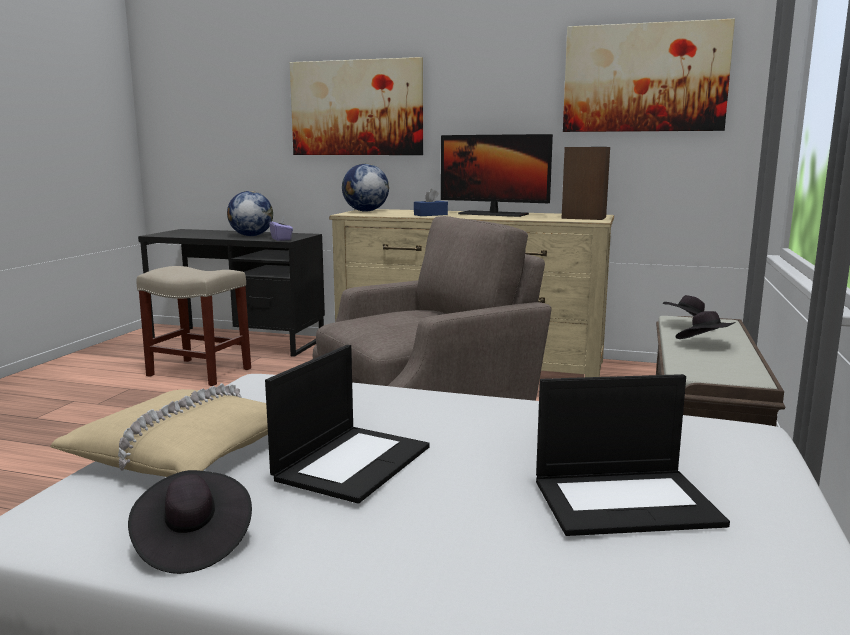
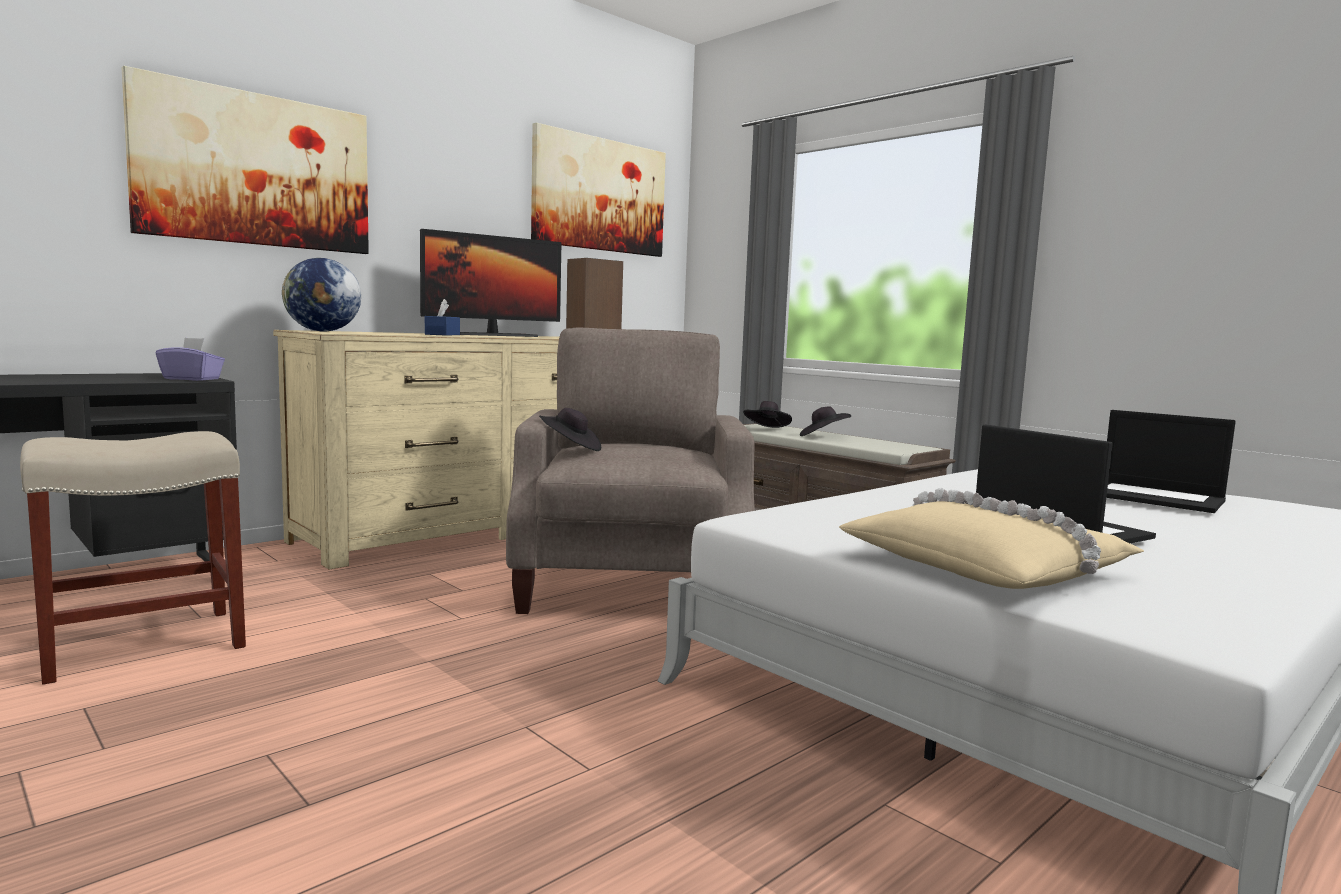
camera: 60 degrees left, 5 degrees down
black hat [128,470,252,574] -> black hat moved to [539,408,601,451]
globe [227,191,273,236] -> none
laptop [536,374,730,536] -> laptop turned 105 degrees clockwise [1106,410,1236,513]

